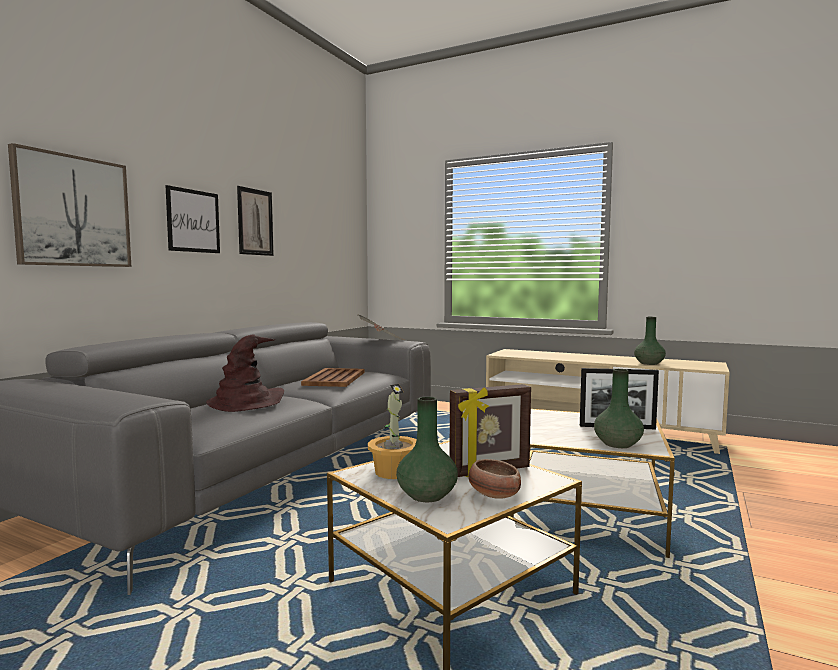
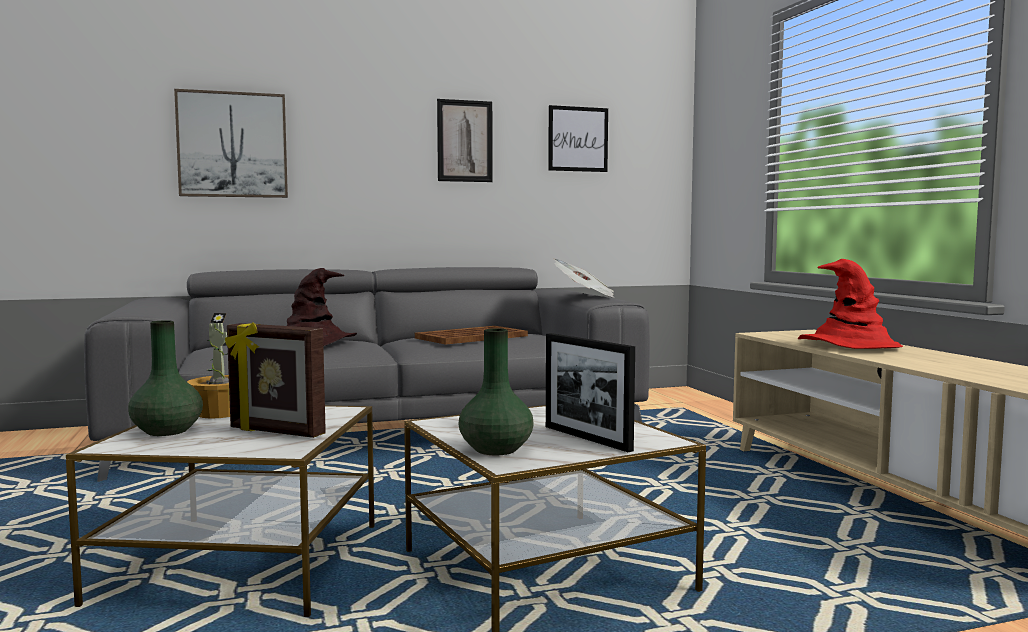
camera: 45 degrees right, 0 degrees up
picture [165,185,220,253] -> picture moved to [548,105,608,172]
bowl [468,459,521,499] -> none
green vase [634,317,666,365] -> none
none -> red hat [798,259,903,349]

